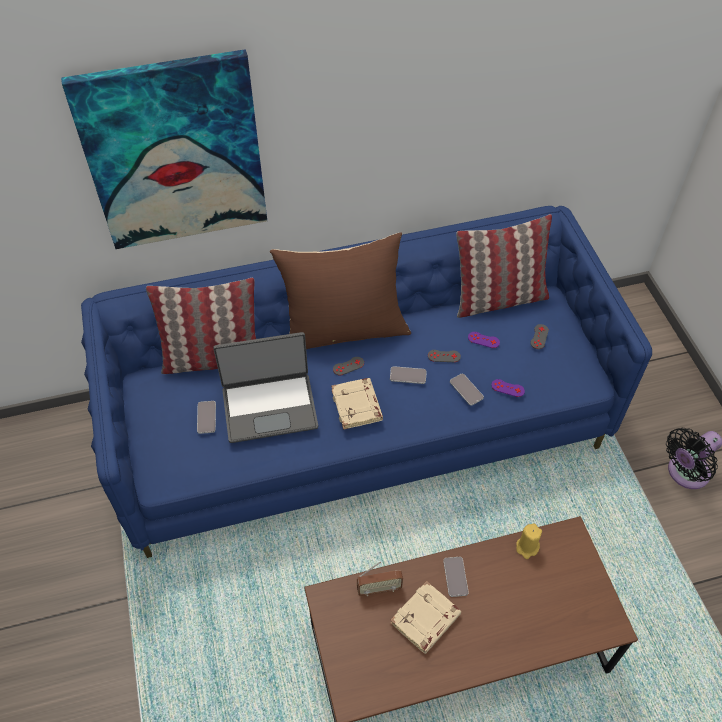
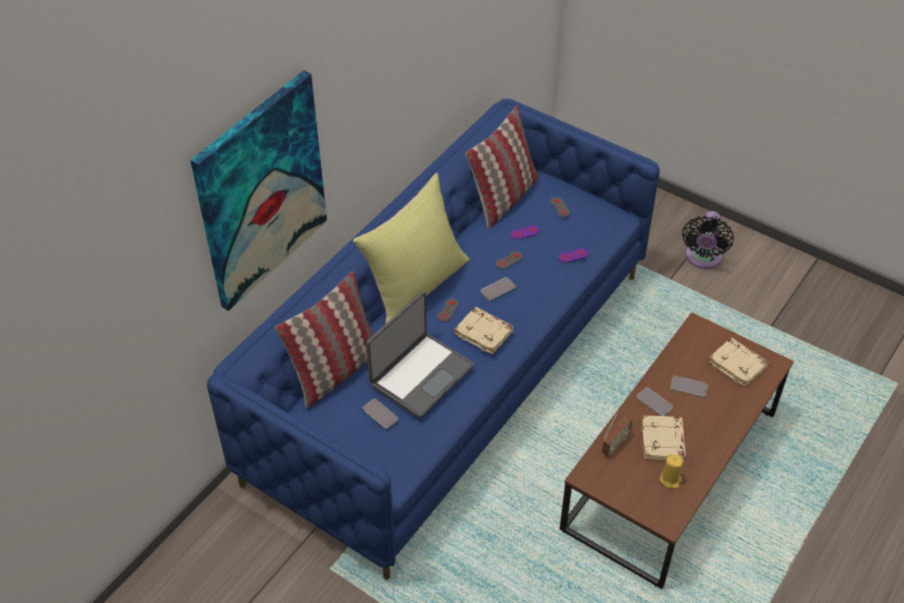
camera: 40 degrees left, 5 degrees down
brown pillow [270,232,411,349] -> yellow pillow [353,173,470,324]
phone [450,374,484,406] -> phone moved to [671,376,708,397]
yellow candle [516,524,542,559] -> yellow candle moved to [660,454,683,489]
none -> beige book [708,338,769,388]

